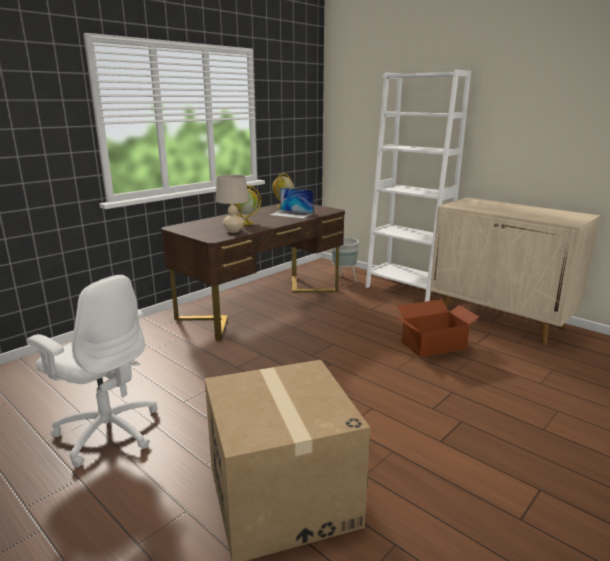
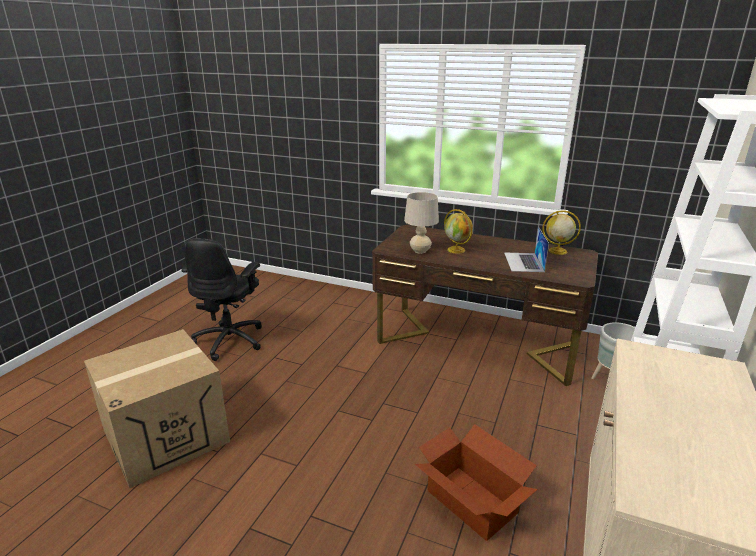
camera: 70 degrees right, 5 degrees up
white office chair [27,275,158,468] -> black office chair [181,238,262,361]

